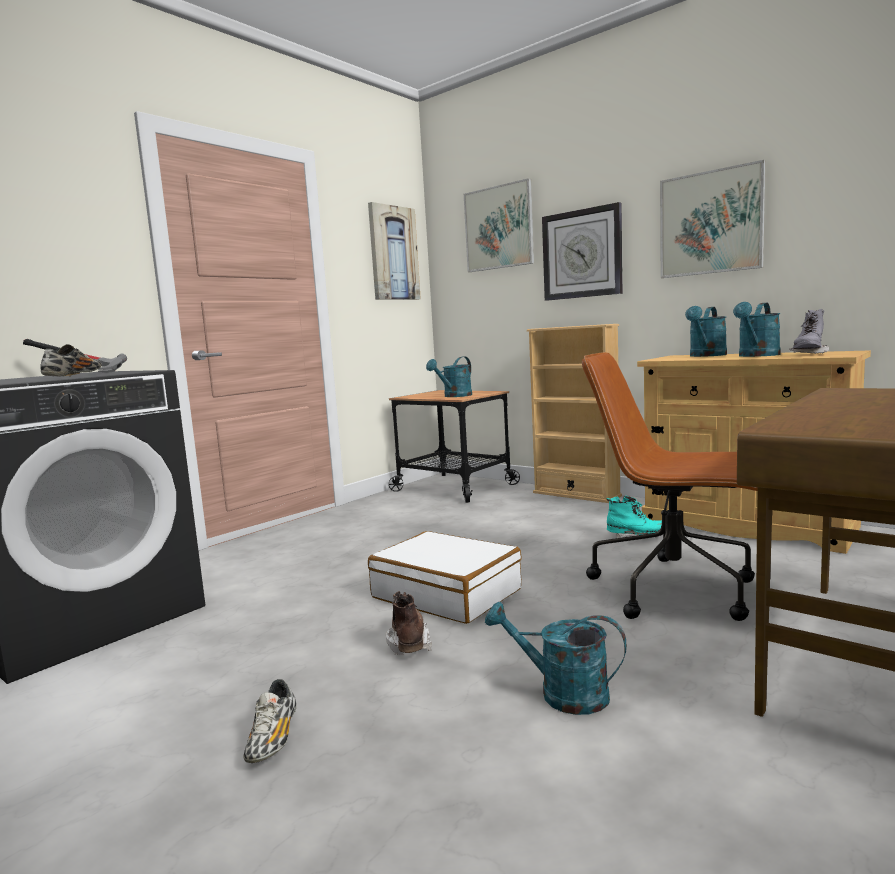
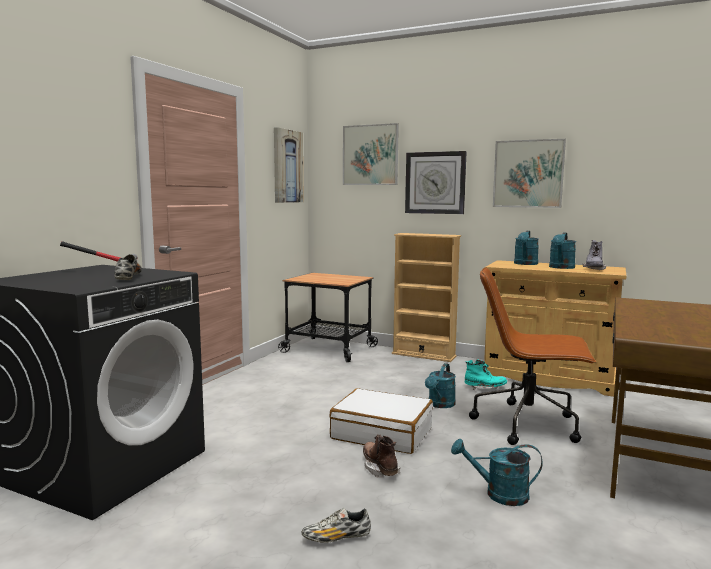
camera: 15 degrees left, 0 degrees up
shoe [243,679,297,763] -> shoe turned 90 degrees clockwise [301,507,371,543]
turquoise watering can [426,357,472,397] -> turquoise watering can moved to [425,363,456,408]

